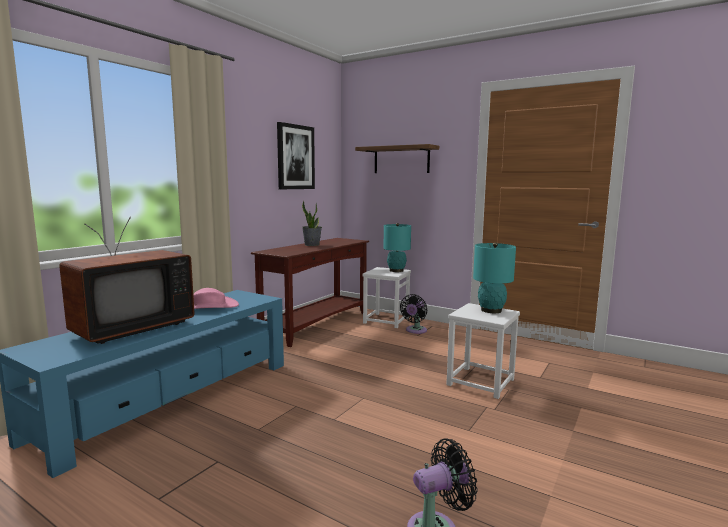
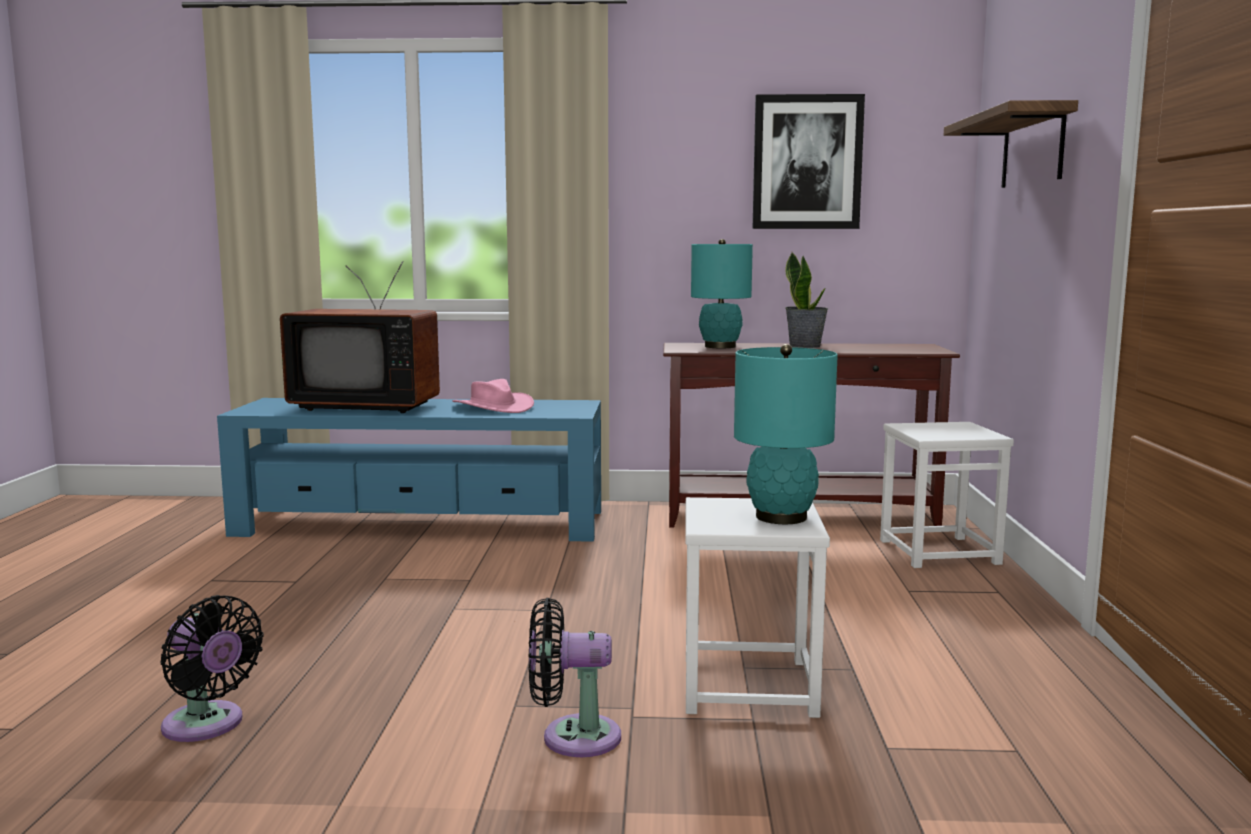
camera: 60 degrees right, 0 degrees up
turquoise table lamp [384,223,411,272] -> turquoise table lamp moved to [691,239,753,348]
black fan [400,294,427,334] -> black fan moved to [528,598,621,757]

